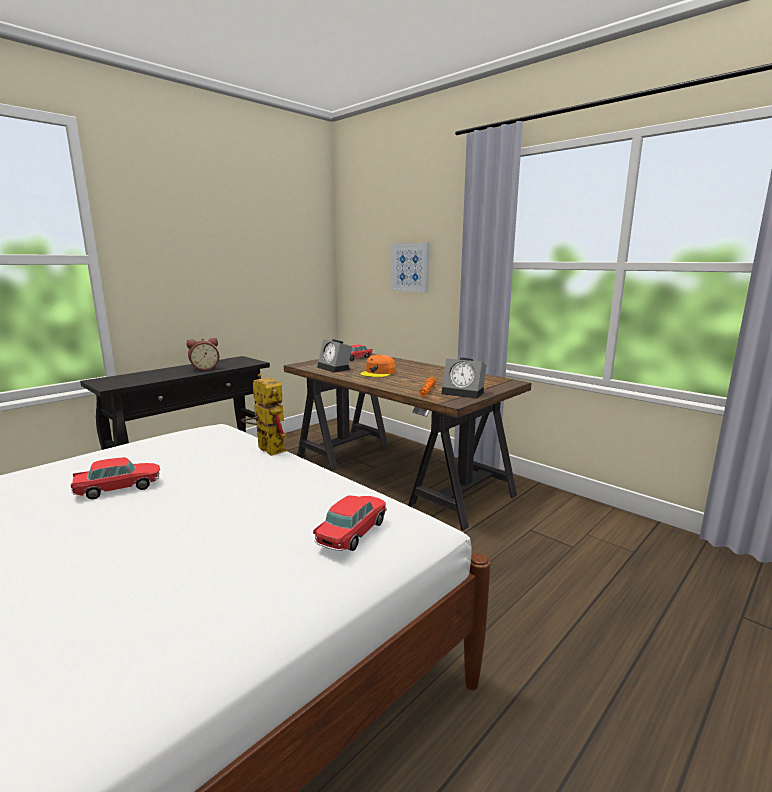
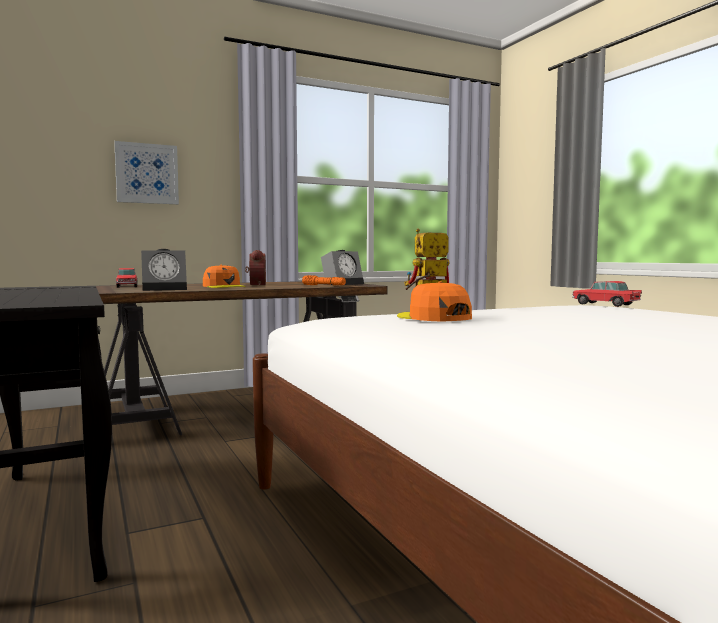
camera: 70 degrees left, 10 degrees down
toy car [71,457,160,500] -> none
alarm clock [187,338,219,371] -> alarm clock moved to [245,250,266,286]
none -> orange cap [397,281,472,321]

